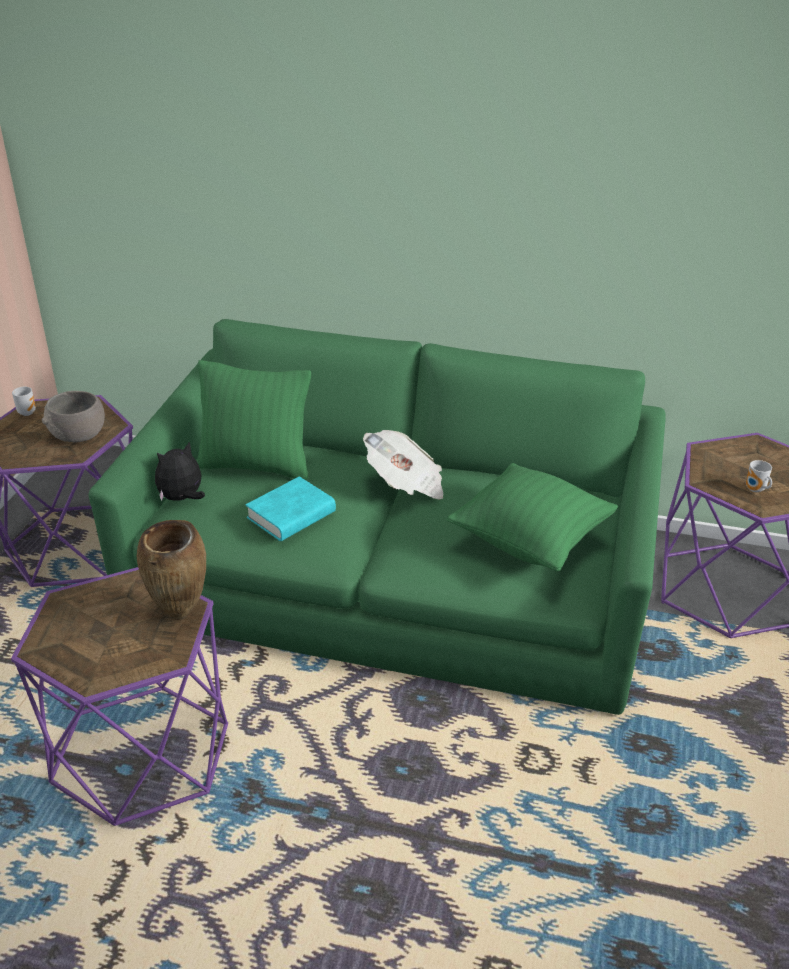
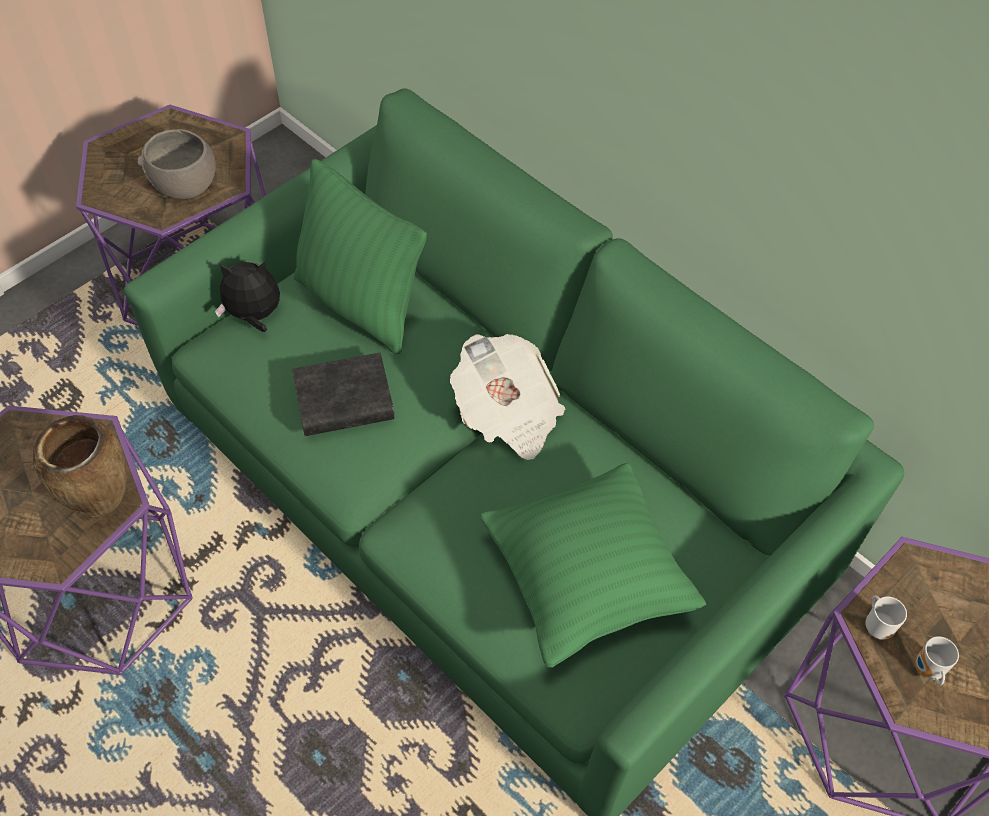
camera: 30 degrees right, 20 degrees up
mug [12,387,36,416] -> mug moved to [865,595,907,640]
turquoise book [246,476,336,541] -> black book [292,353,395,436]

